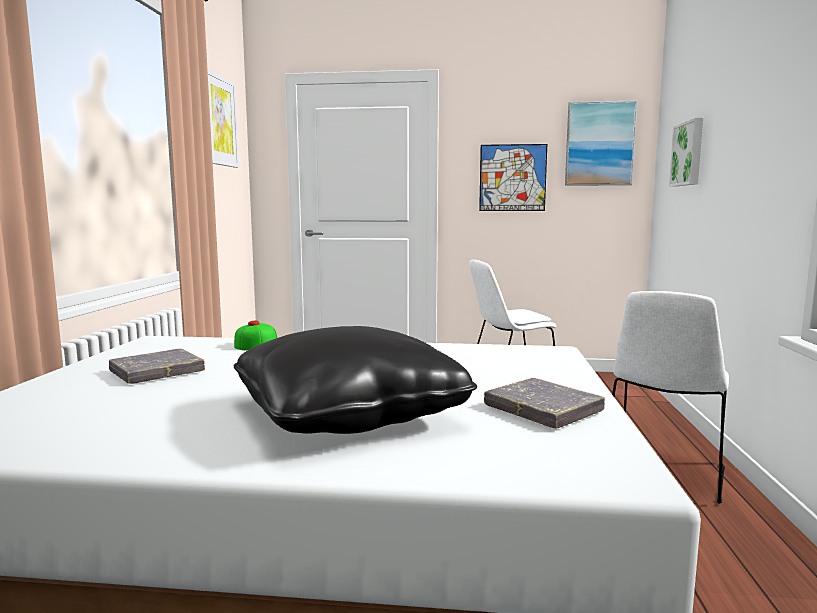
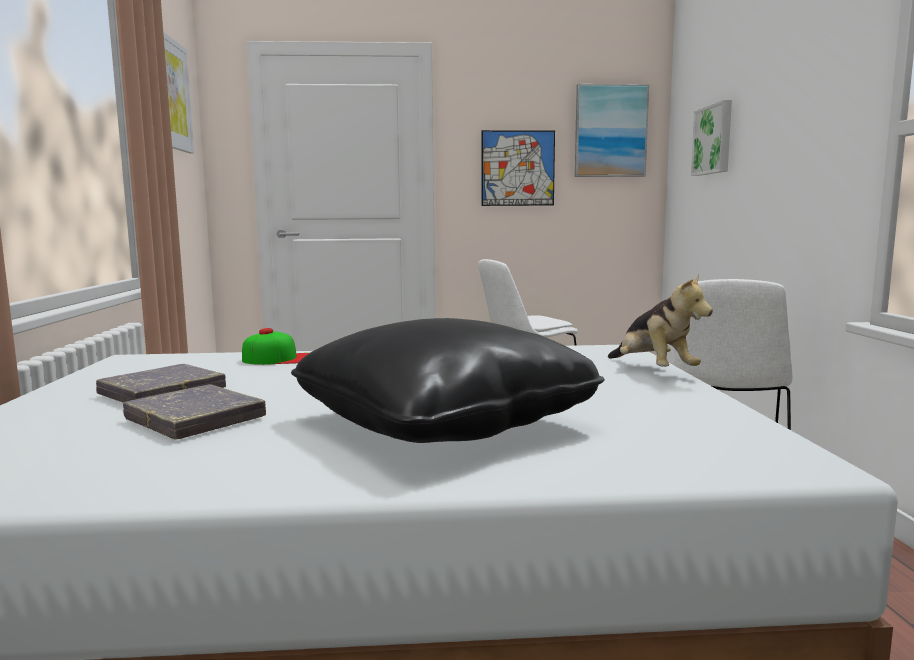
camera: 10 degrees left, 0 degrees up
grey book [484,378,605,429] -> grey book moved to [123,384,266,440]
none -> plush toy [608,273,713,367]

